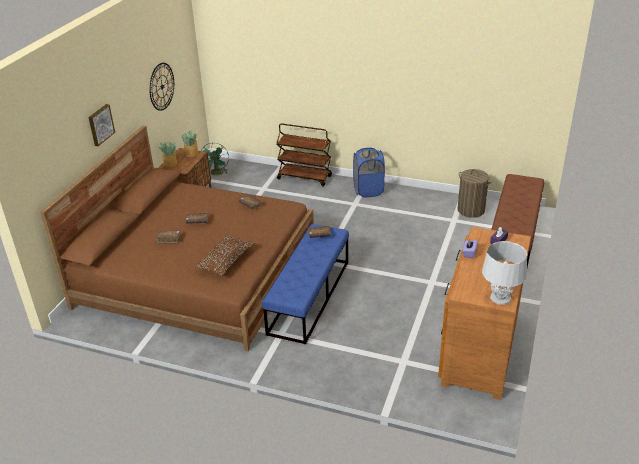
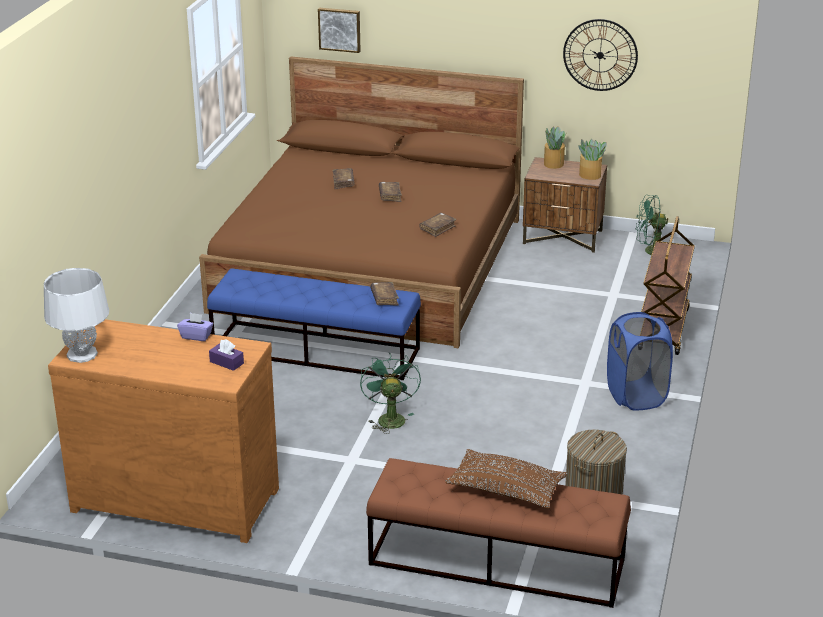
camera: 85 degrees right, 5 degrees down
picture [88,104,115,146] -> picture moved to [318,8,361,53]
brown pillow [194,234,255,276] -> brown pillow moved to [445,449,567,509]
none -> green fan [360,353,421,434]

